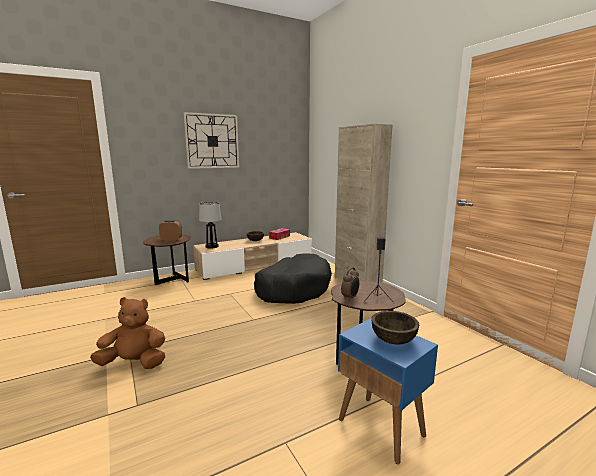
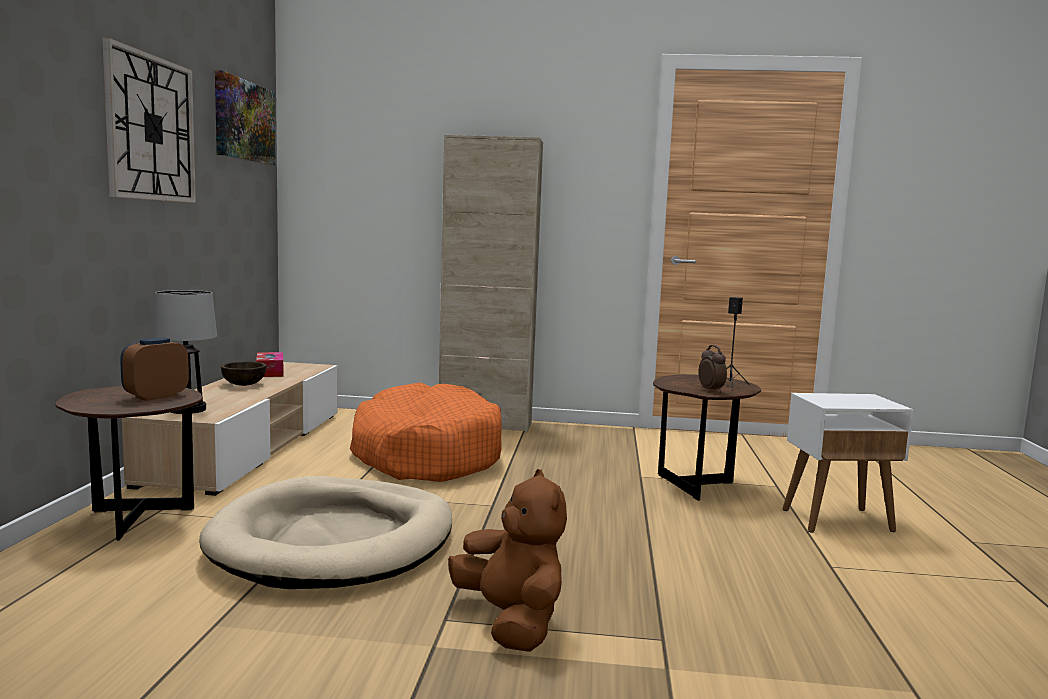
camera: 55 degrees left, 5 degrees down
brown plush toy [90,297,165,369] -> brown plush toy turned 120 degrees clockwise [448,469,567,652]
black dog bed [254,254,332,304] -> orange dog bed [350,382,502,482]
blue side table [338,318,438,464] -> white side table [783,393,914,533]
brown bowl [371,311,419,344] -> none
none -> beige dog bed [199,476,452,589]
none -> picture [215,70,275,165]

